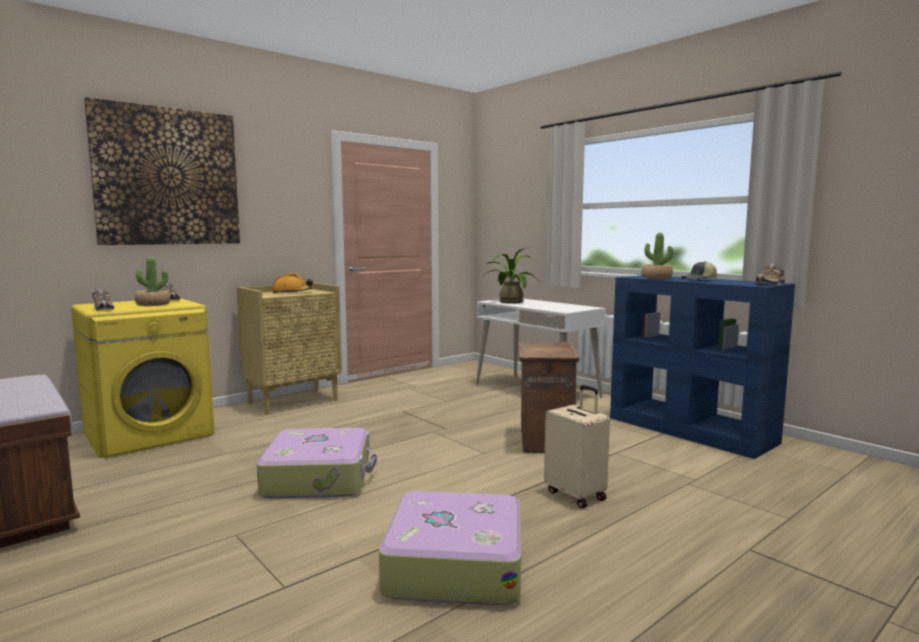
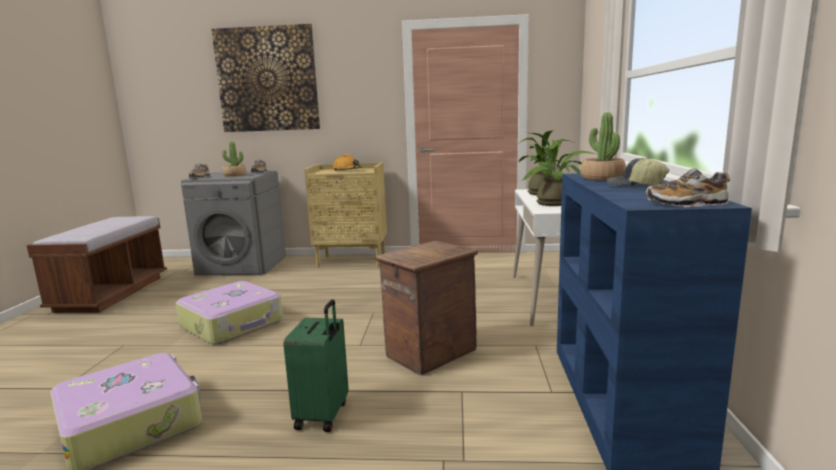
camera: 45 degrees right, 5 degrees up
yellow washing machine [71,298,215,458] -> grey washing machine [181,171,286,276]
beige suitcase [544,385,610,508] -> green suitcase [283,299,348,432]
none -> potted plant [523,133,596,206]

